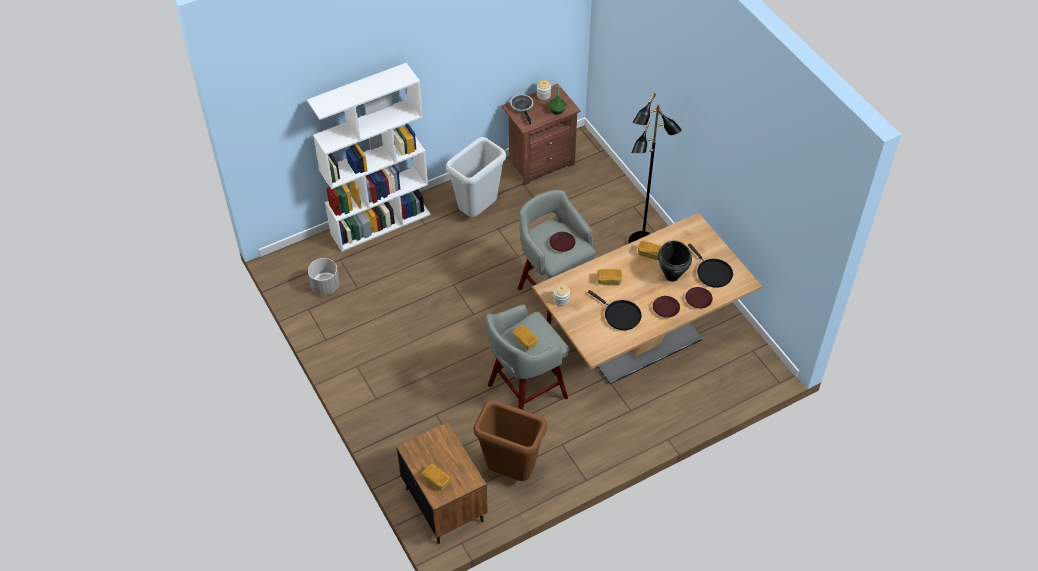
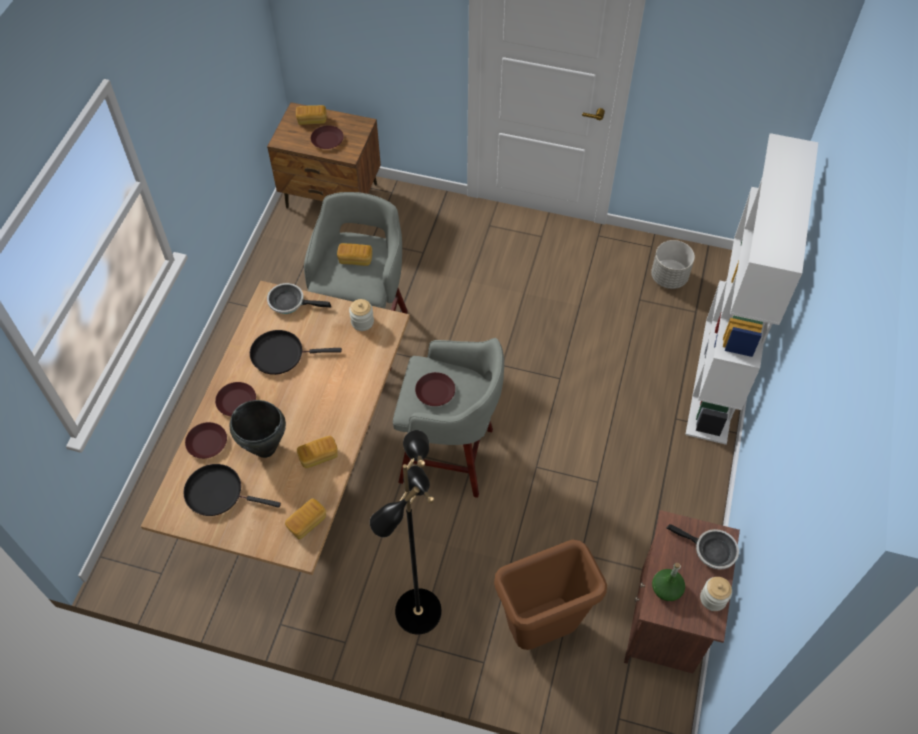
camera: 135 degrees right, 5 degrees up
grey trash can [446,137,506,217] -> none
brown trash can [474,400,547,481] -> brown trash can moved to [494,539,607,650]
bread [597,269,622,285] -> bread moved to [285,498,326,540]
none -> frying pan [267,283,331,314]
none -> brown plate [311,125,344,149]

